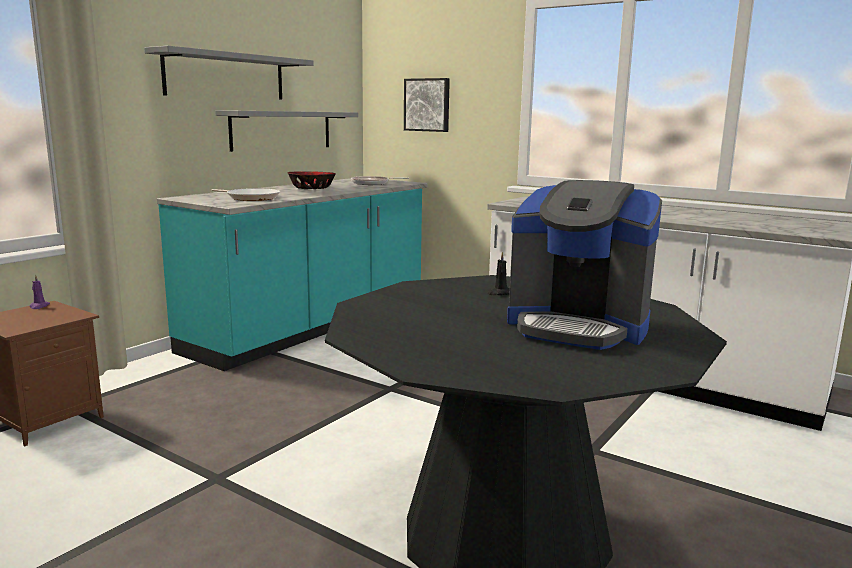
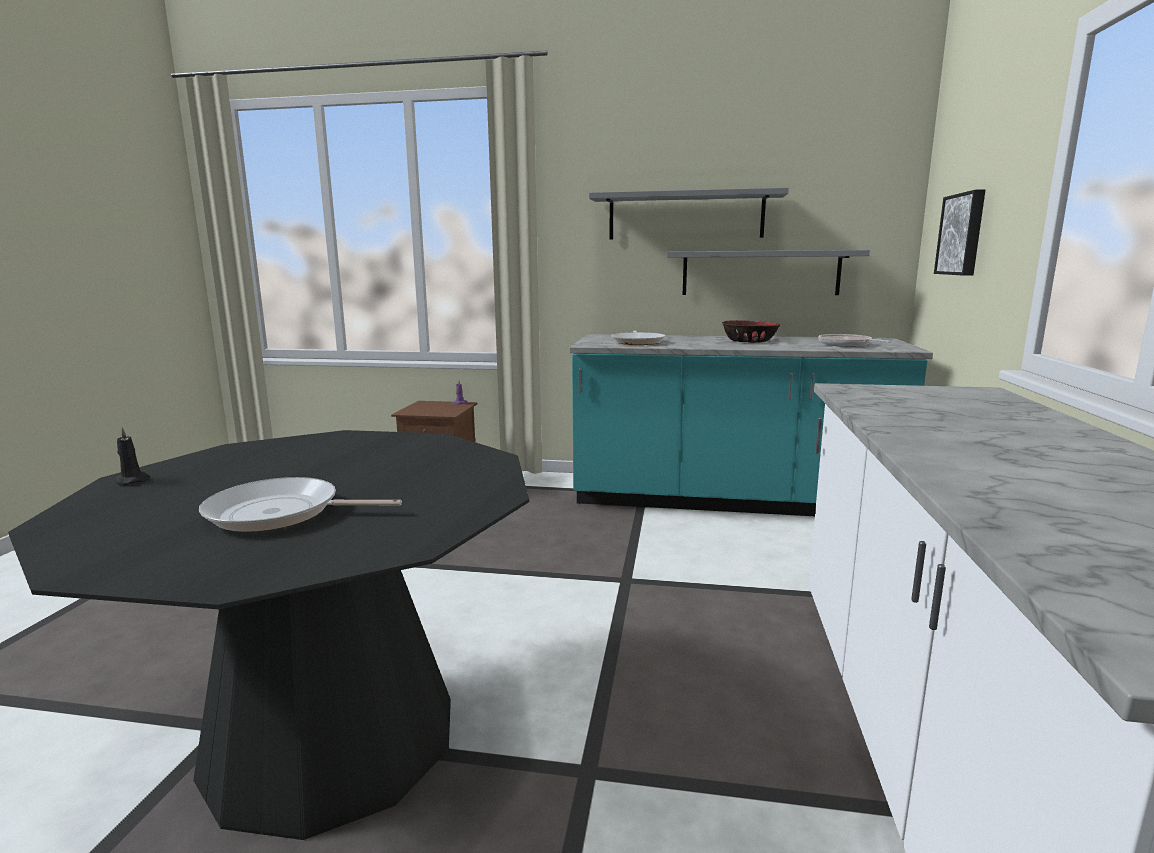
camera: 65 degrees right, 0 degrees up
black candle [487,252,510,295] -> black candle moved to [115,427,150,485]
coffee machine [507,180,662,350] -> frying pan [199,477,402,532]

